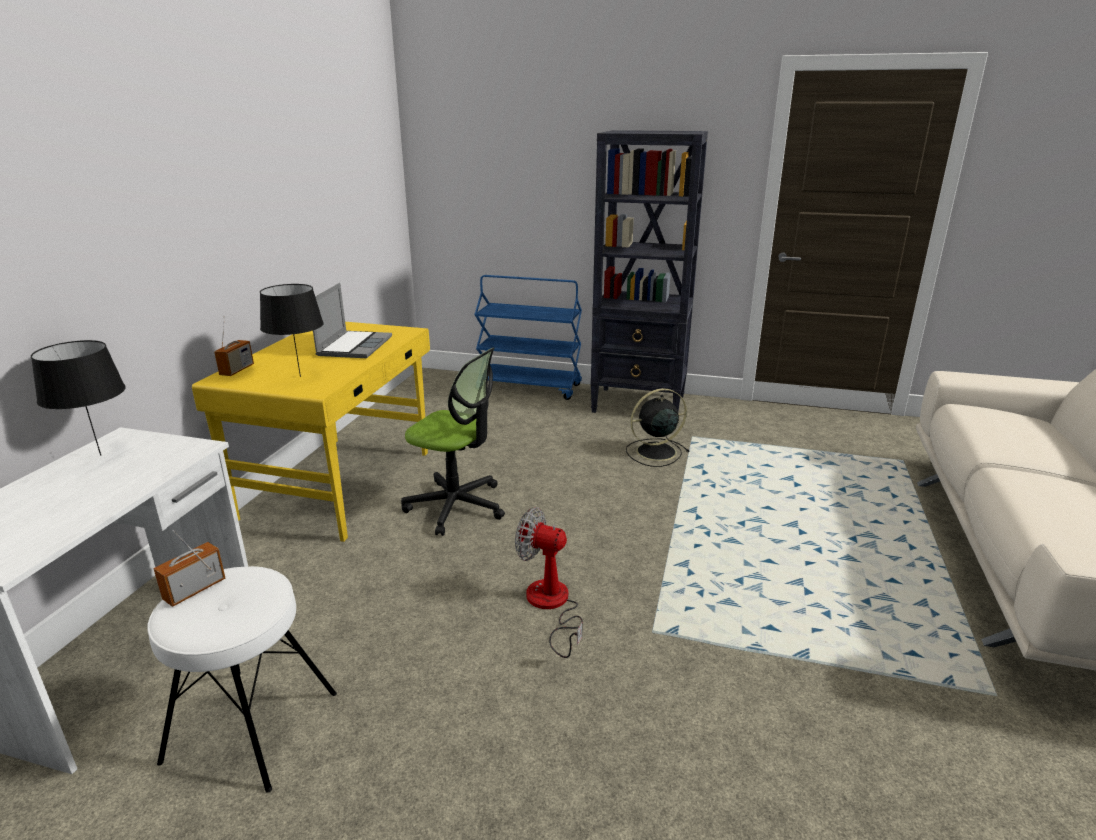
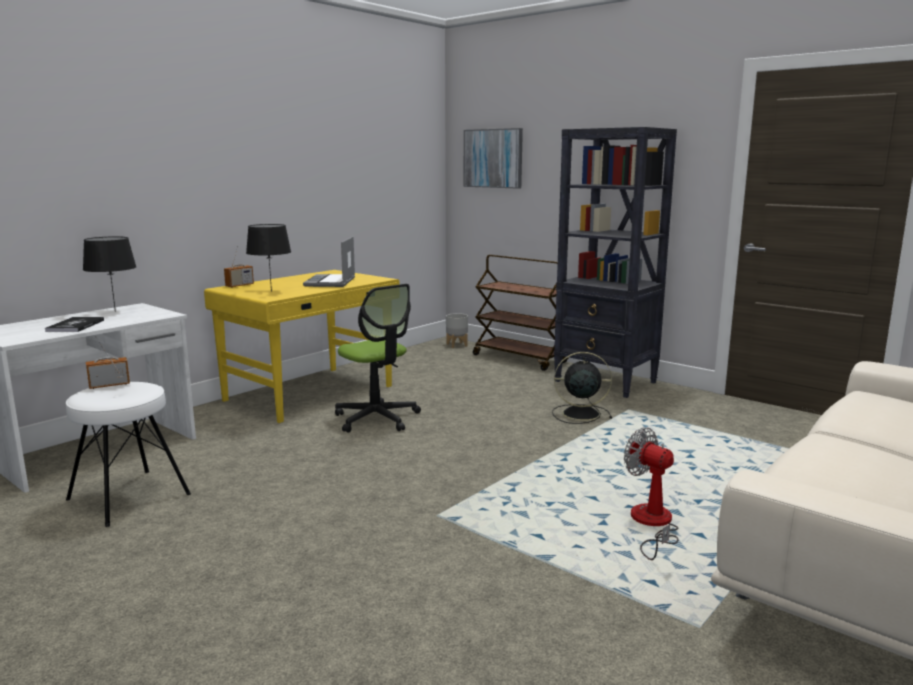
camera: 25 degrees right, 10 degrees down
laptop [313,283,392,358] -> laptop turned 150 degrees clockwise [303,236,355,287]
blue cart [474,275,582,400] -> brown cart [473,255,569,371]
fan [515,507,583,658] -> fan moved to [624,427,679,560]
none -> book [45,317,104,332]
none -> grey planter [446,313,468,348]
none -> picture [464,128,523,189]

